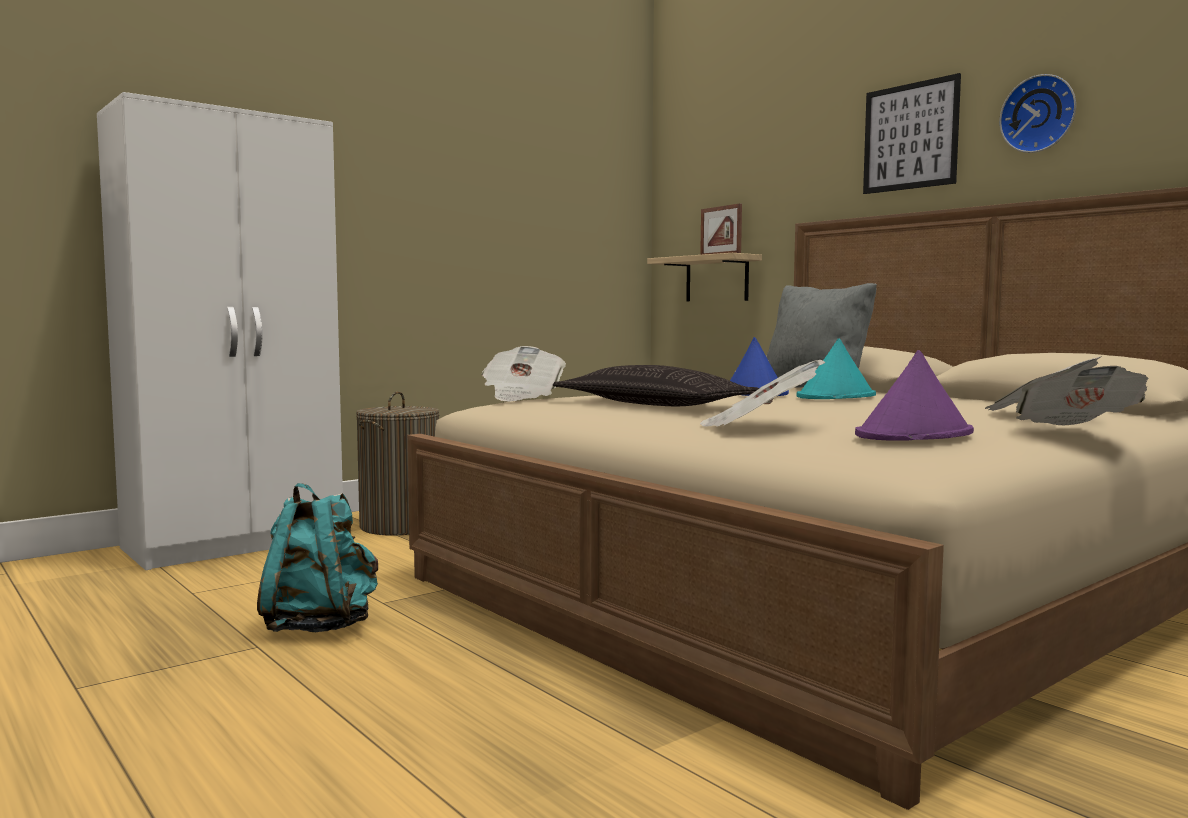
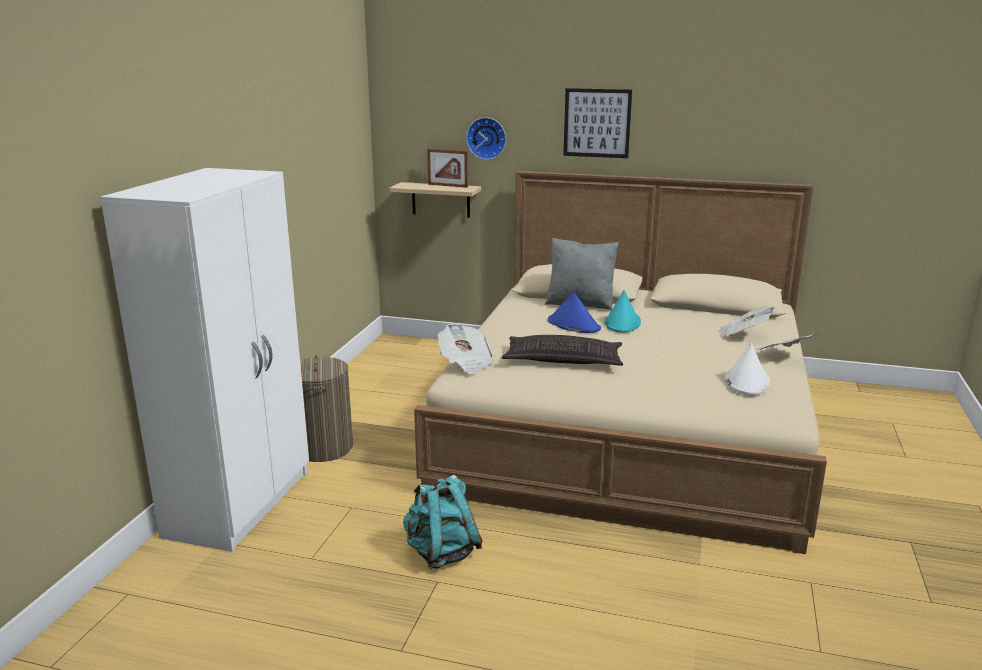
camera: 35 degrees left, 15 degrees up
newspaper [700,360,825,427] -> none
purple hat [855,350,974,441] -> white hat [725,343,770,395]
wall clock [999,74,1076,153] -> wall clock moved to [466,117,506,160]

